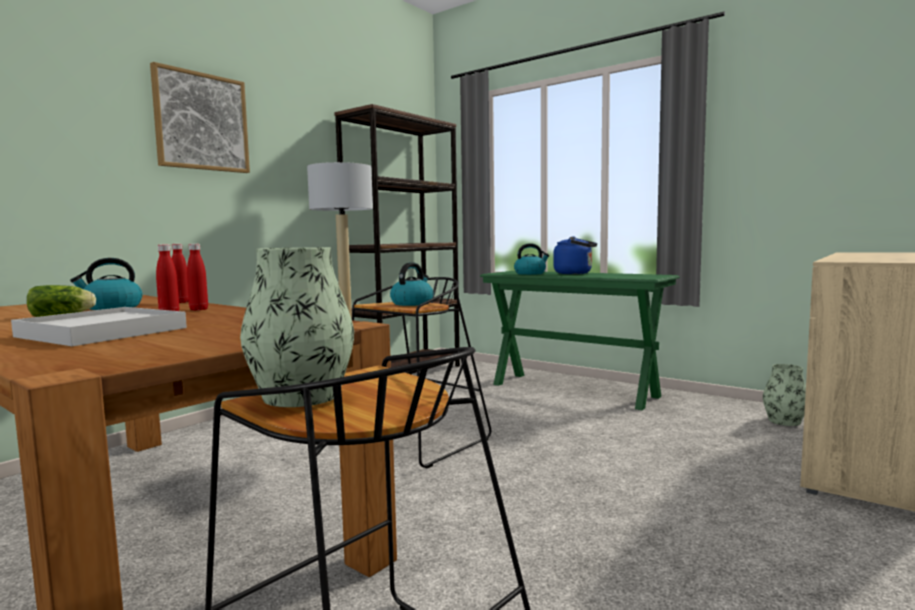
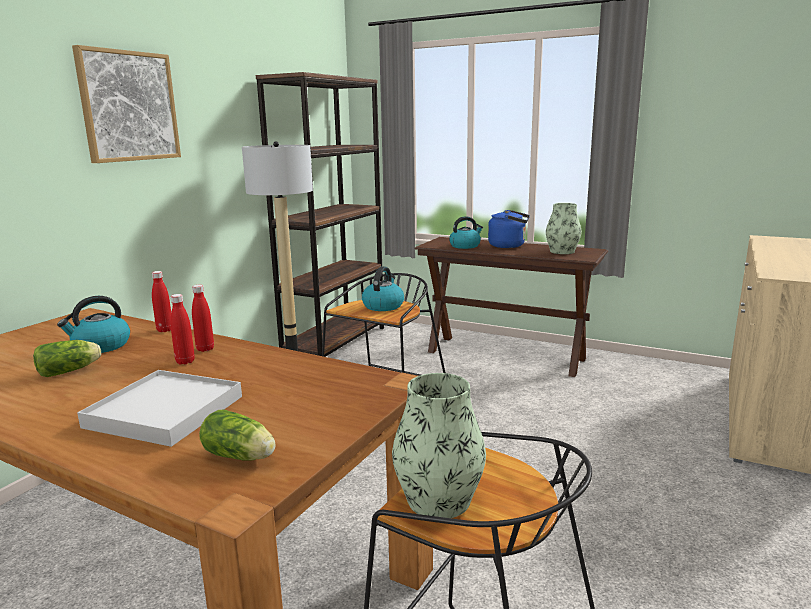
camera: 10 degrees left, 10 degrees up
green console table [480,271,680,410] -> brown console table [414,237,608,377]
vase [763,364,806,426] -> vase moved to [546,203,582,254]
none -> lettuce [199,410,275,461]

